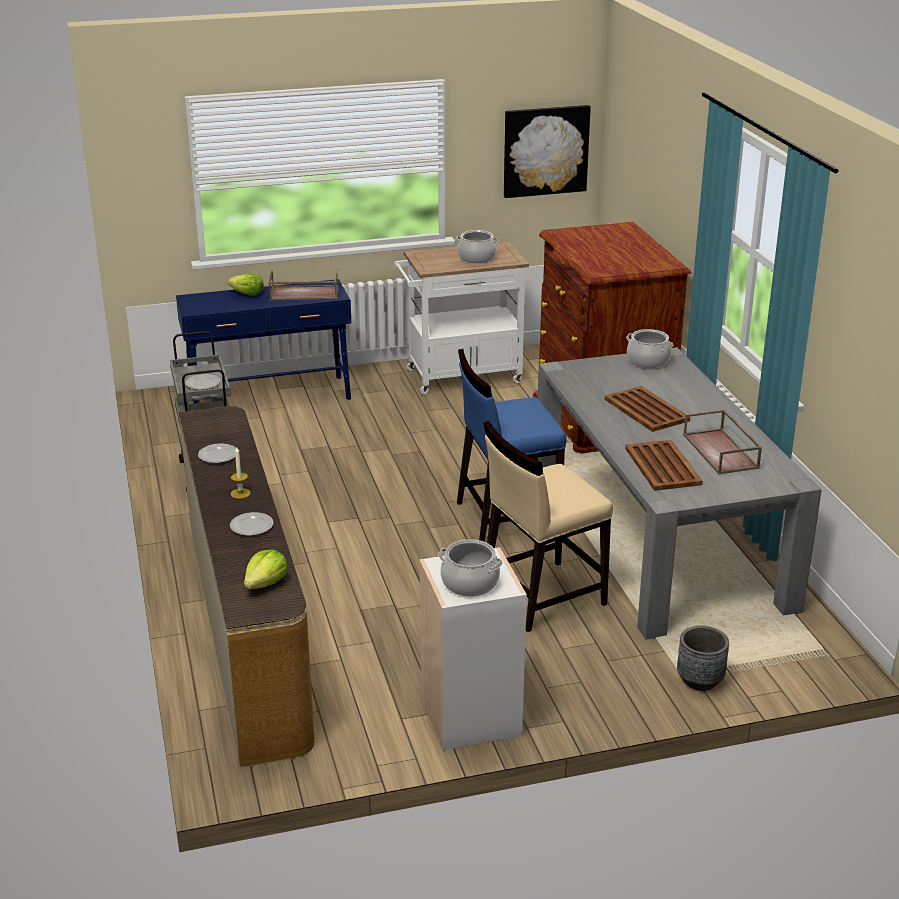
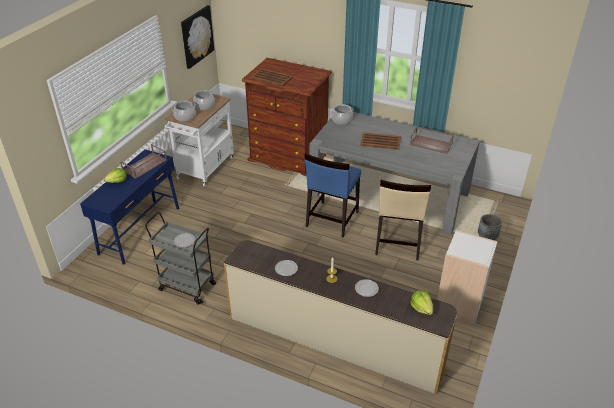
camera: 50 degrees left, 10 degrees up
cooking pot [438,539,503,597] -> cooking pot moved to [172,101,196,122]
brown tray [625,440,703,491] -> brown tray moved to [251,68,293,87]

